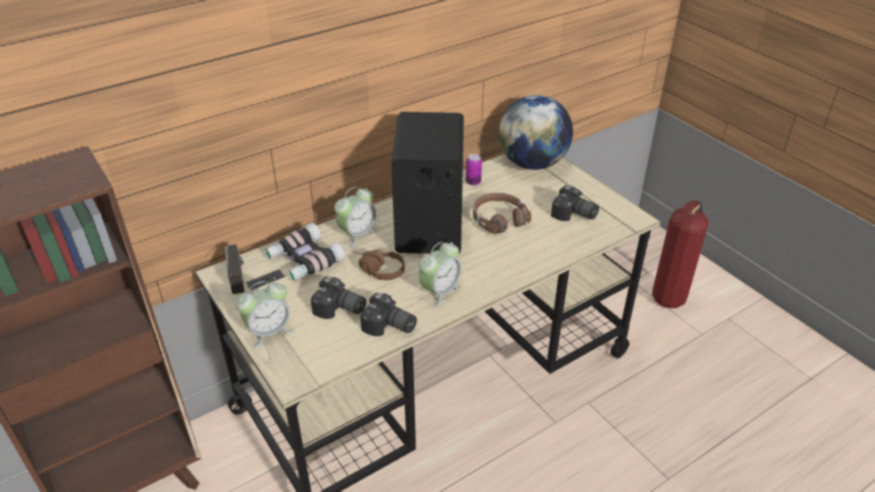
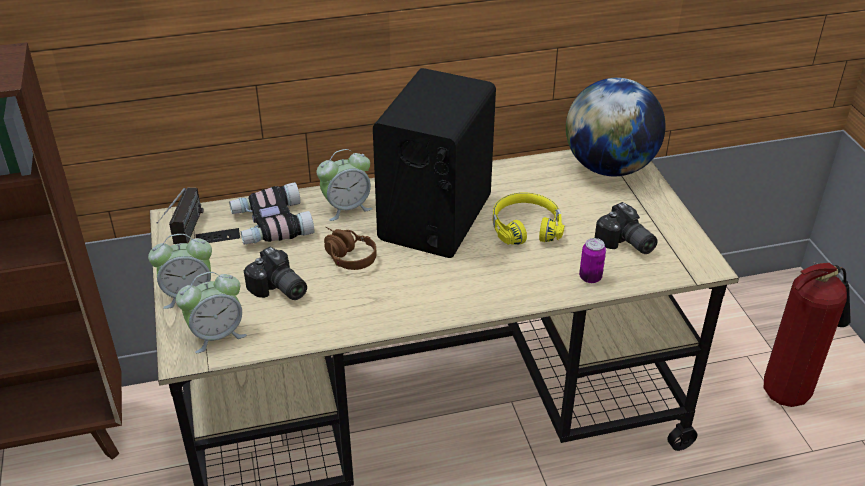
camera: 20 degrees right, 0 degrees up
camera [360,292,417,336] -> none
alarm clock [419,242,462,307] -> alarm clock moved to [176,272,247,353]
can [466,154,482,186] -> can moved to [579,238,606,283]
brown headphones [473,193,531,234] -> yellow headphones [493,192,564,245]

